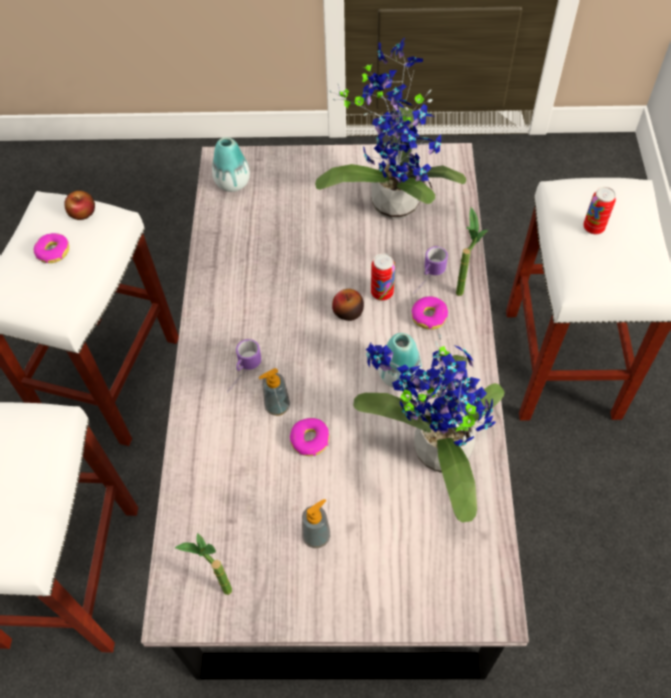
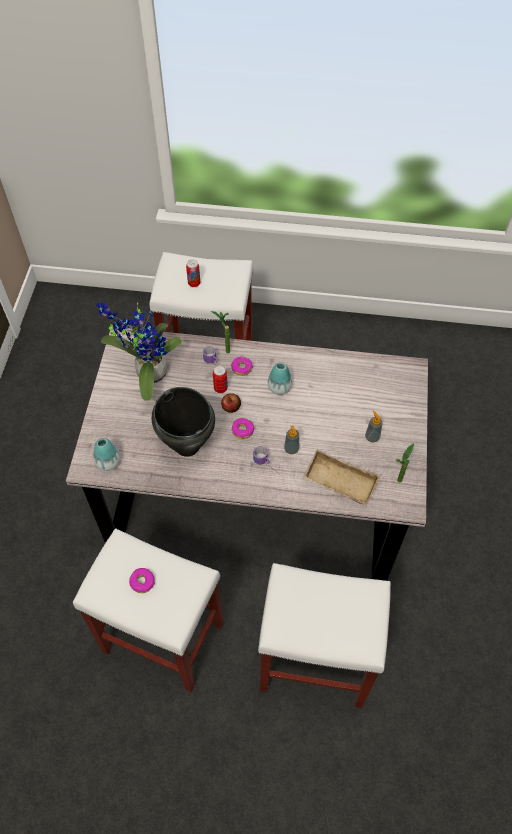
camera: 85 degrees left, 0 degrees up
apple [64,190,95,220] -> none
donut [290,418,329,456] -> donut moved to [232,418,254,439]
potted plant [353,334,505,522] -> none
none -> black cooking pot [152,387,215,457]
none -> beige tray [302,450,381,505]

